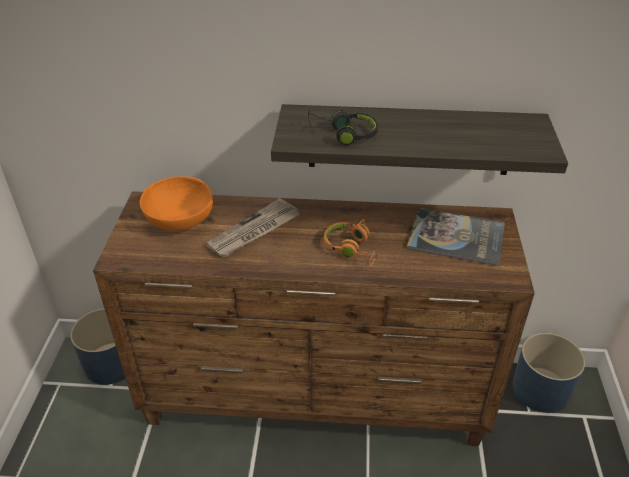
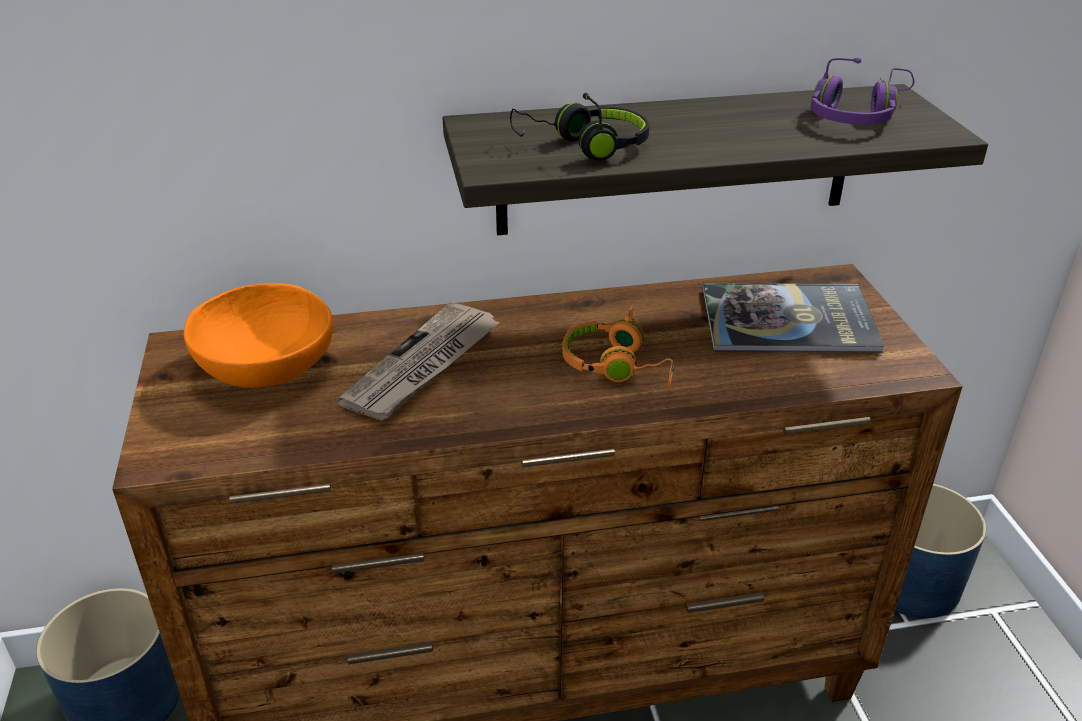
camera: 15 degrees left, 5 degrees down
none -> purple headphones [810,58,914,125]

